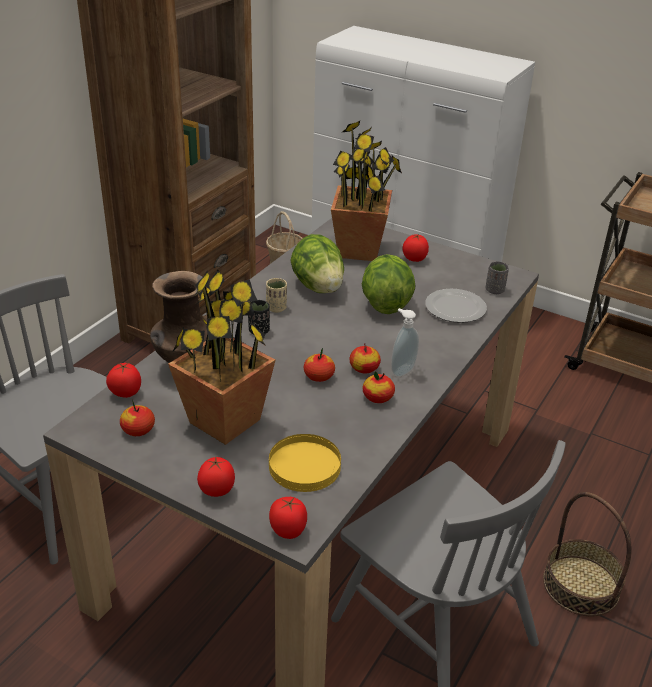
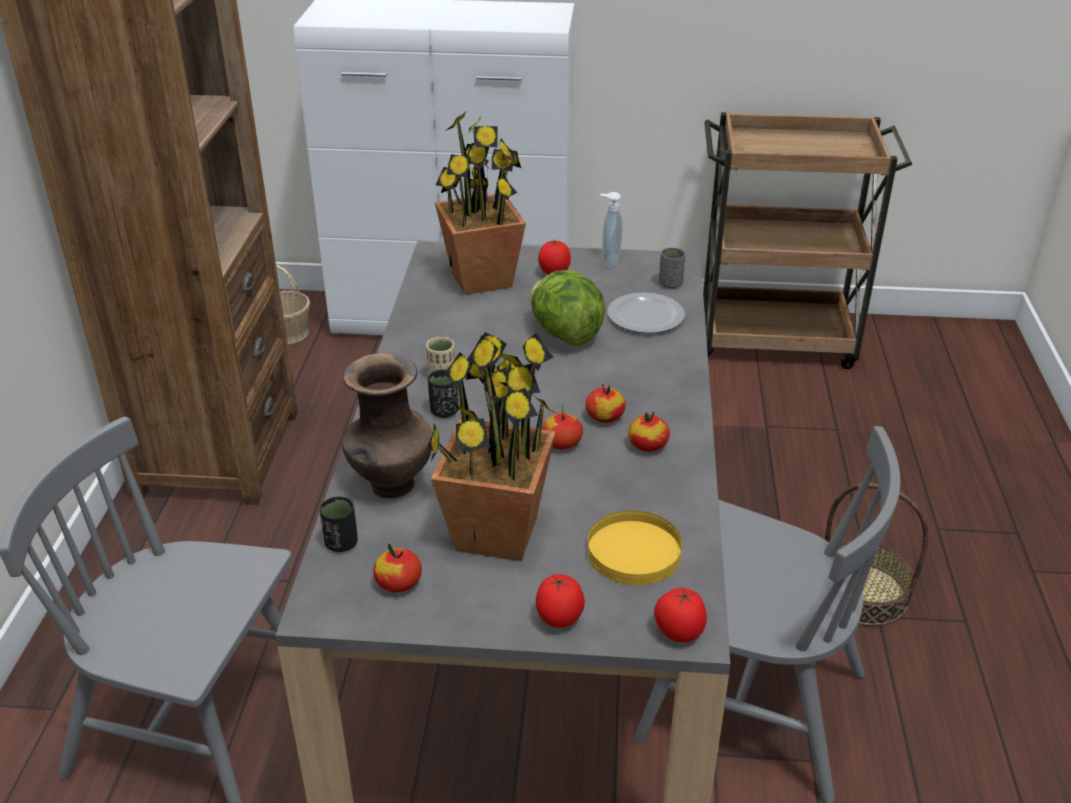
camera: 25 degrees left, 0 degrees up
tomato [106,363,141,398] -> black cup [320,496,358,552]
lettuce [290,234,344,293] -> none
soap dispenser [391,308,419,377] -> soap dispenser moved to [600,192,622,267]

